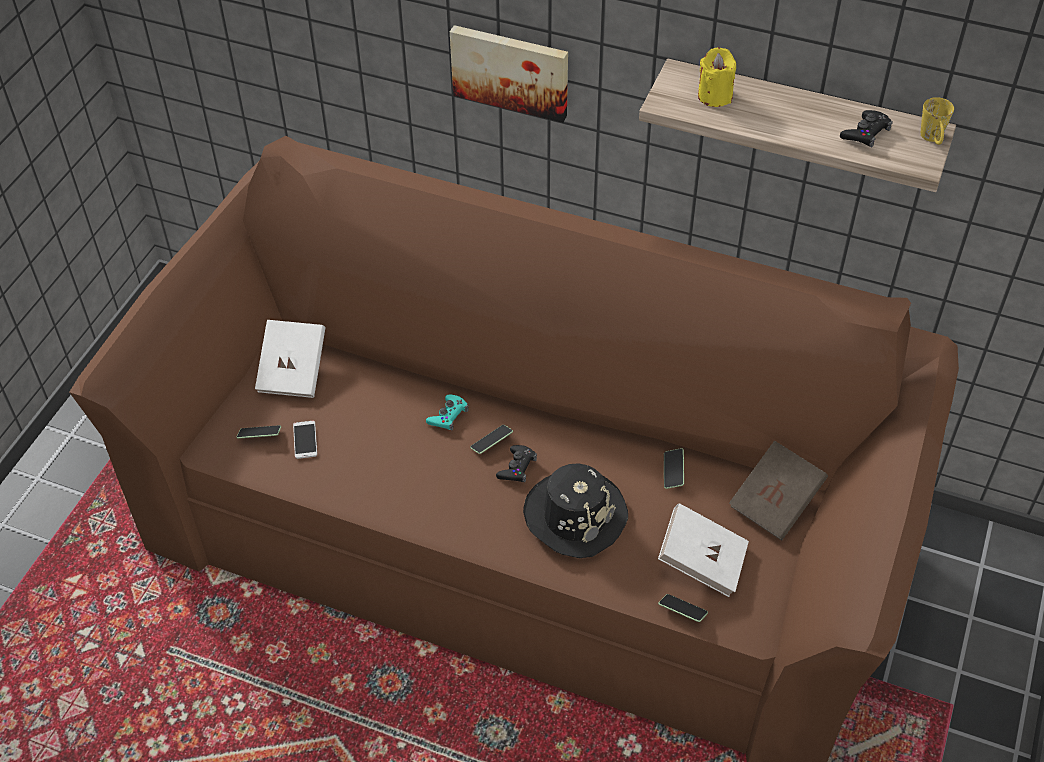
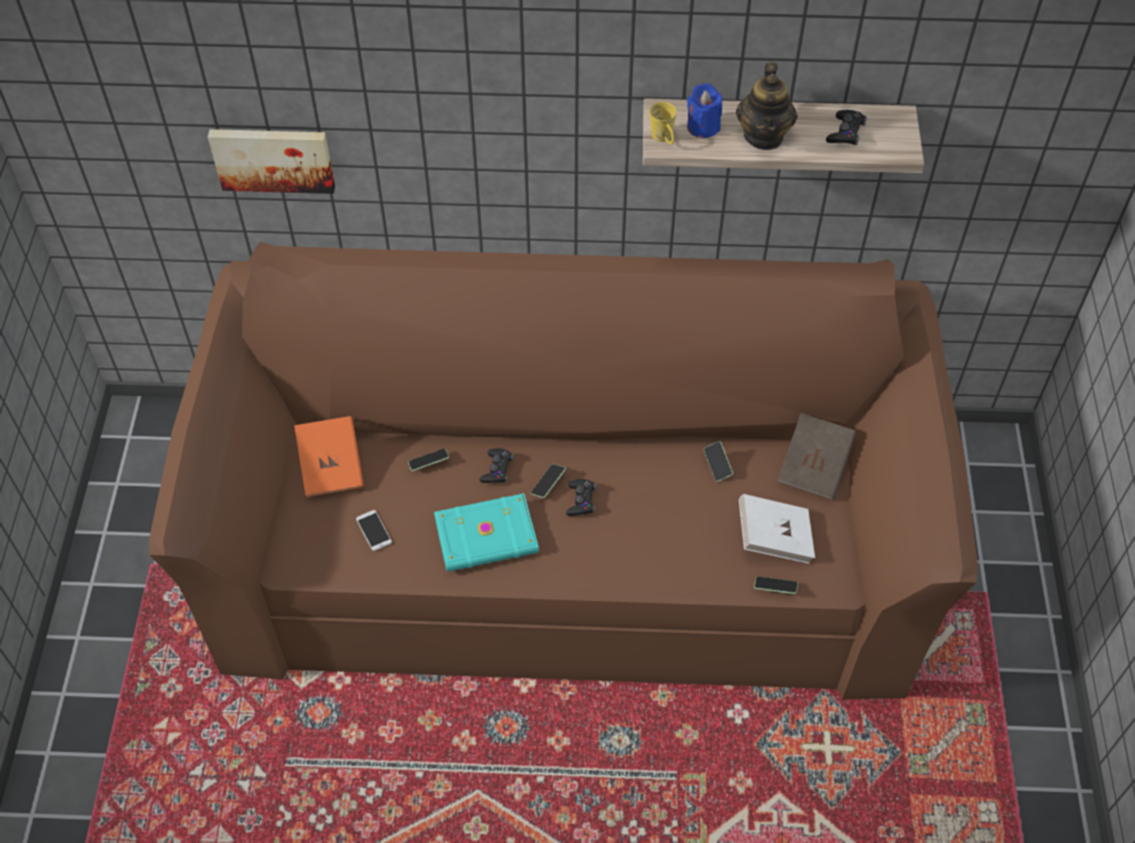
camera: 20 degrees left, 5 degrees up
phone [237,425,281,439] -> phone moved to [408,448,449,471]
white book [255,320,326,398] -> orange book [294,416,364,497]
turquoise game controller [426,395,469,430] -> black game controller [479,448,514,483]
picture [450,25,568,123] -> picture moved to [208,129,335,194]
black hat [523,463,628,558] -> none
yellow candle [698,47,736,107] -> blue candle [687,84,722,138]
yellow mug [920,97,954,145] -> yellow mug moved to [650,102,677,145]
none -> turquoise book [434,493,539,572]
none -> teapot [736,62,798,150]

